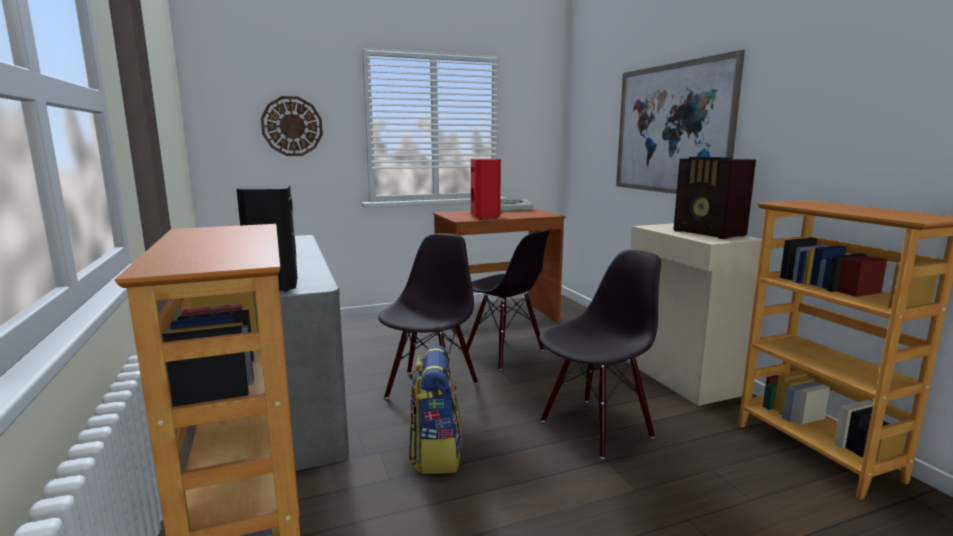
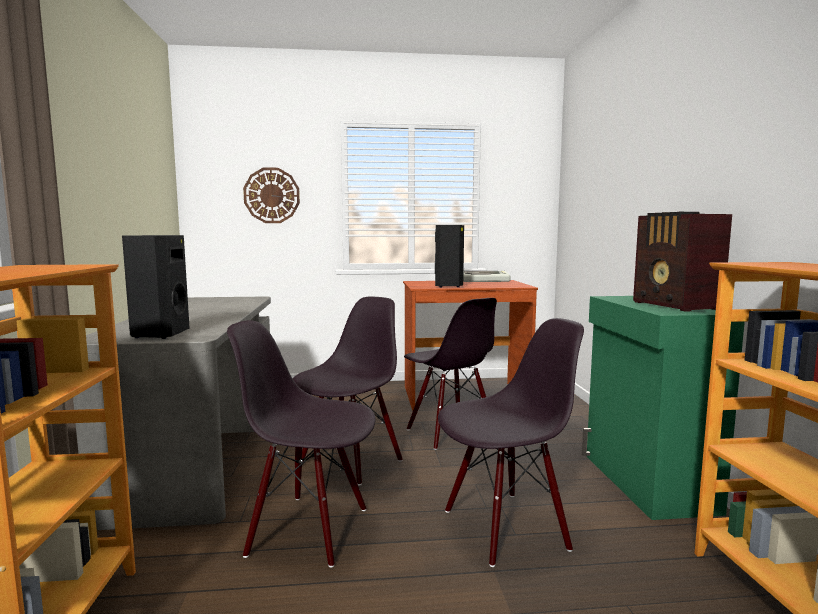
camera: 15 degrees right, 5 degrees down
backpack [408,345,462,474] -> black chair [227,320,375,568]
red speaker [471,159,501,219] -> black speaker [435,225,464,287]
picture [616,50,745,194] -> none
beige cabinet [626,223,762,406] -> green cabinet [582,296,745,520]

